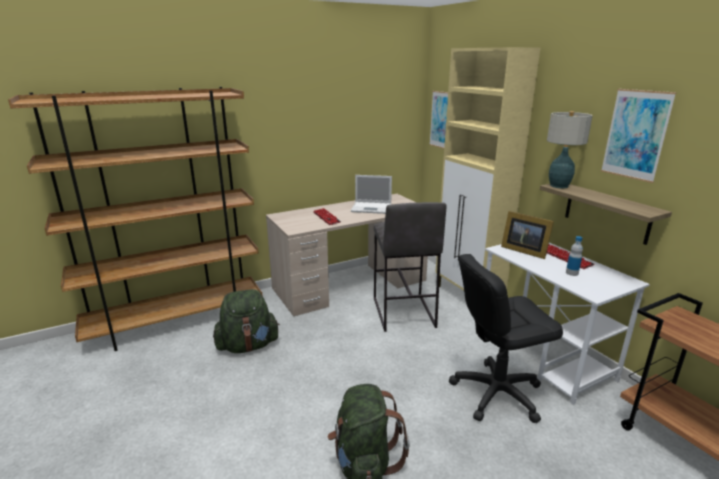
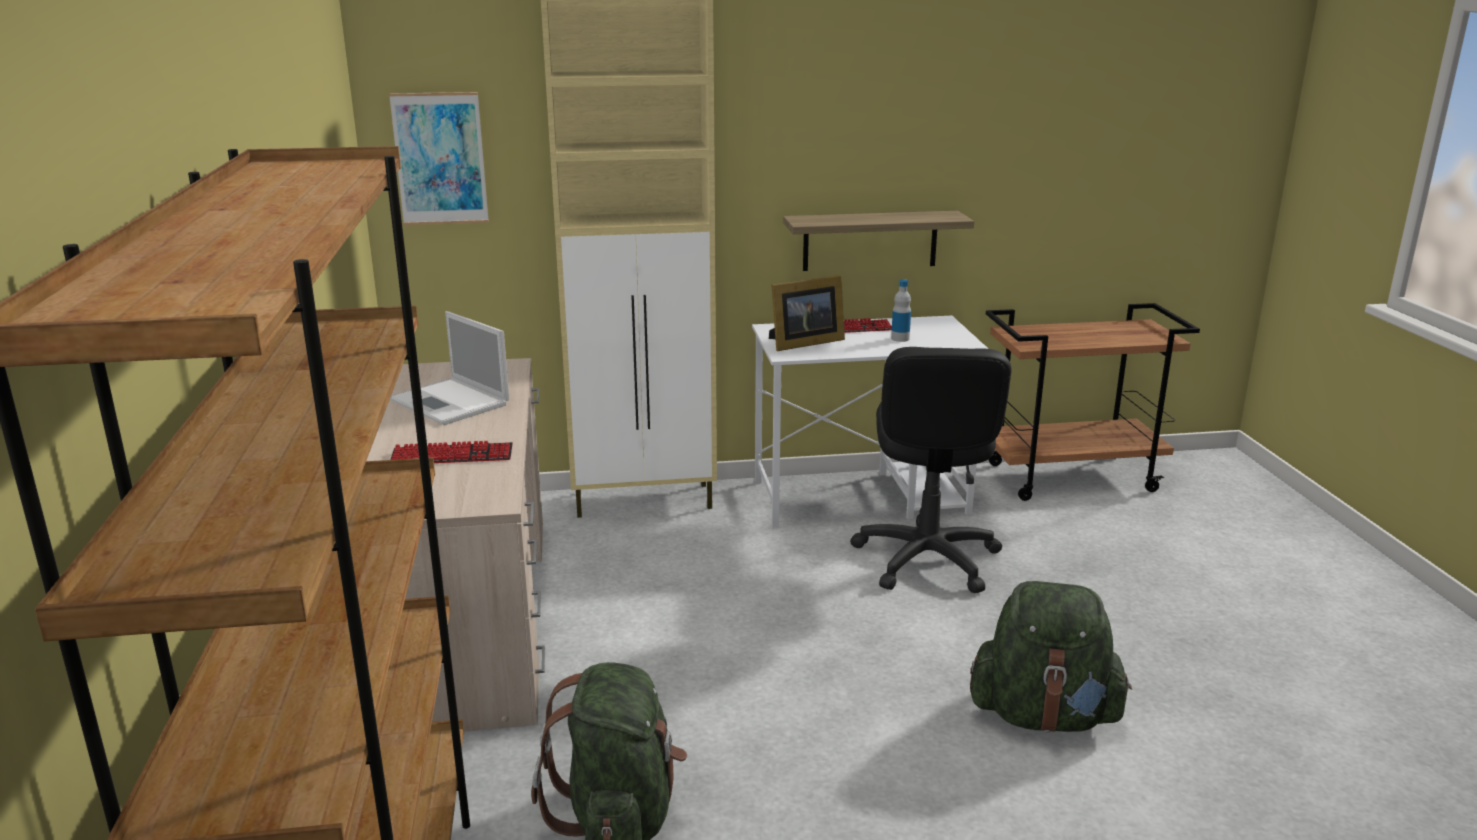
camera: 70 degrees left, 0 degrees up
laptop [351,175,392,214] -> laptop turned 105 degrees clockwise [390,311,509,425]
grey stool [374,202,446,332] -> none
table lamp [547,111,593,188] -> none
picture [601,89,677,183] -> none

